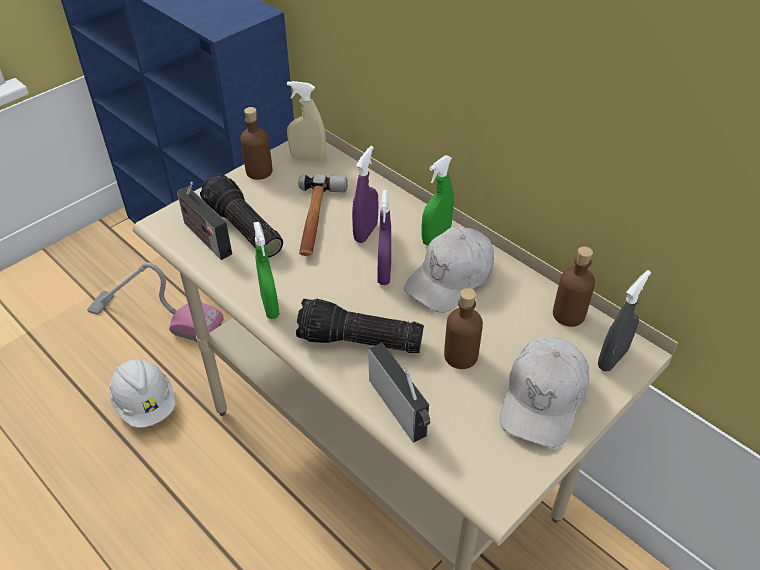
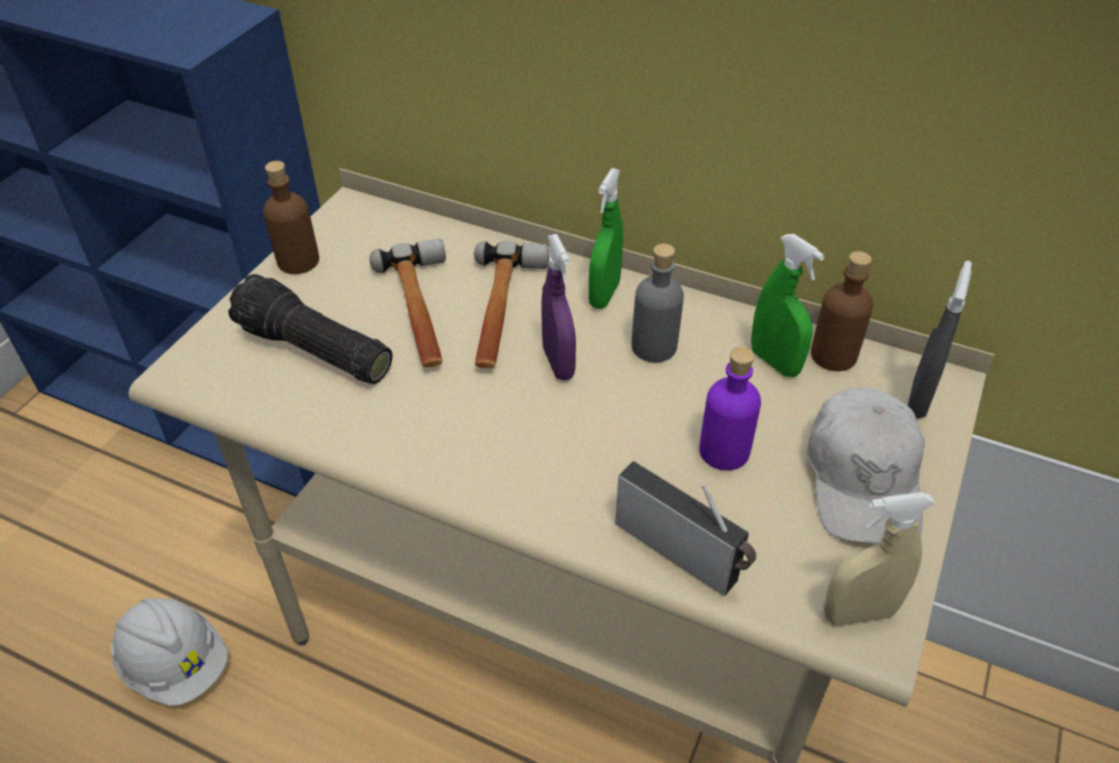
camera: 20 degrees left, 0 degrees up
vacuum cleaner [87,262,224,342] -> none
radio [177,182,232,260] -> none
green spray bottle [253,222,279,319] -> green spray bottle moved to [751,234,825,377]
beige spray bottle [287,81,326,162] -> beige spray bottle moved to [823,492,935,625]
flashlight [296,299,424,353] -> none
purple spray bottle [352,146,378,243] -> hammer [474,241,549,368]
white cap [404,227,494,313] -> grey bottle [631,244,684,362]
brown bottle [444,288,483,369] -> purple bottle [699,347,761,471]

